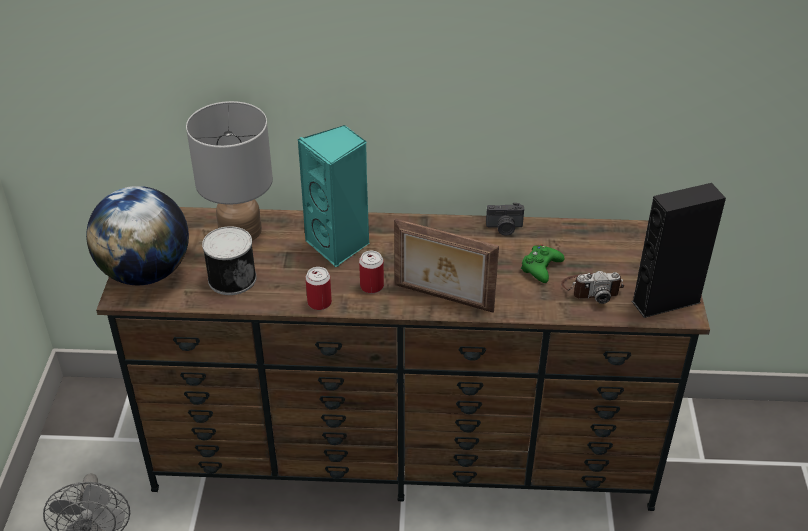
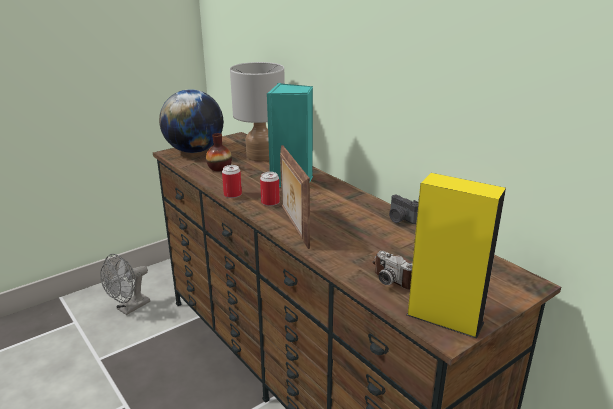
camera: 50 degrees right, 15 degrees down
can [202,226,256,295] -> vase [206,133,232,171]
green game controller [521,245,564,283] -> none
black speaker [632,183,726,318] -> yellow speaker [407,173,506,339]

